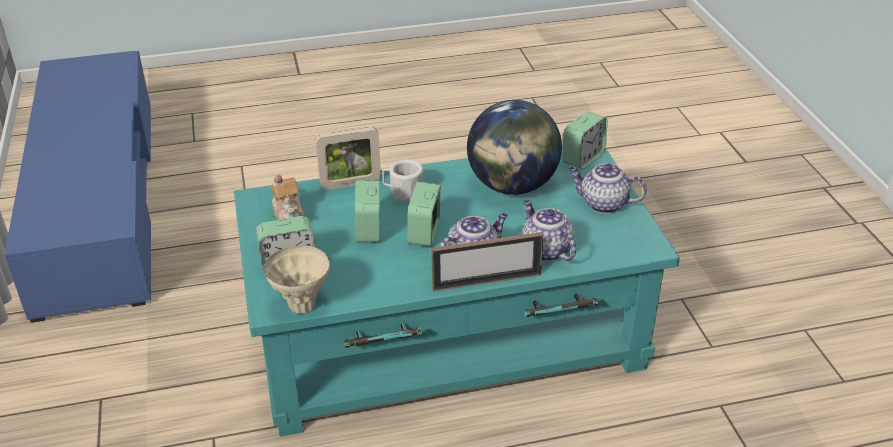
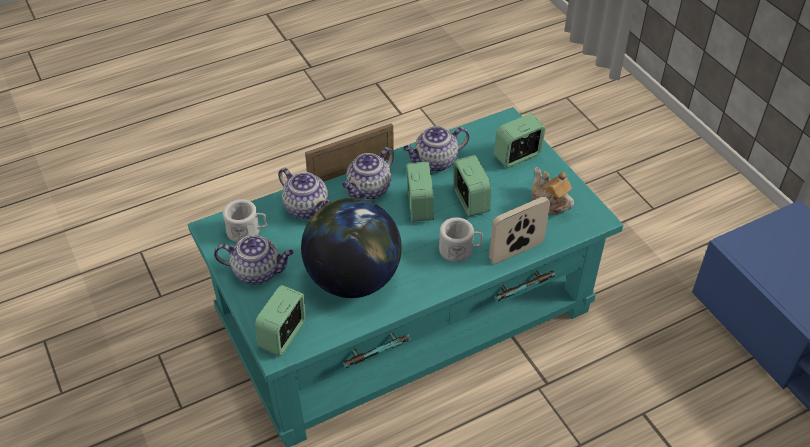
camera: 165 degrees right, 10 degrees up
beige vase [264,246,330,314] -> none
none -> white mug [223,199,267,242]
none -> teapot [403,126,469,172]

